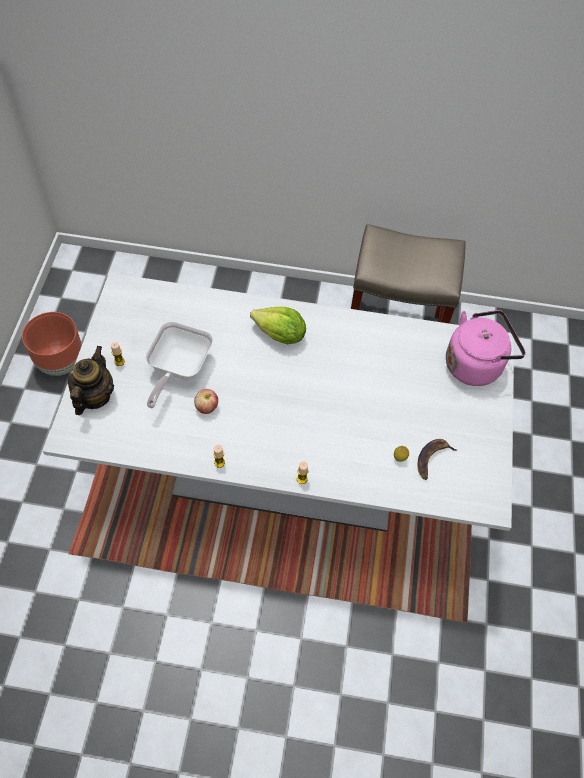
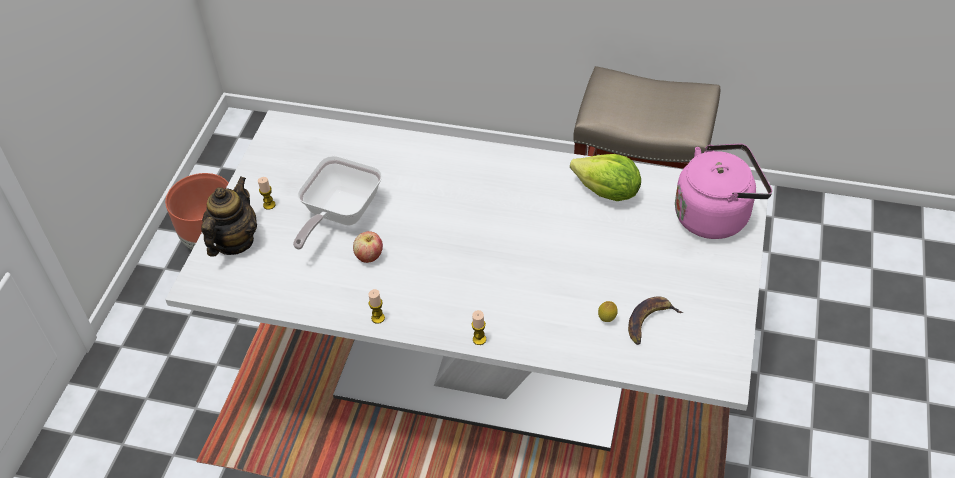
camera: 10 degrees right, 10 degrees down
lettuce [250,307,306,344] -> lettuce moved to [570,154,641,201]

